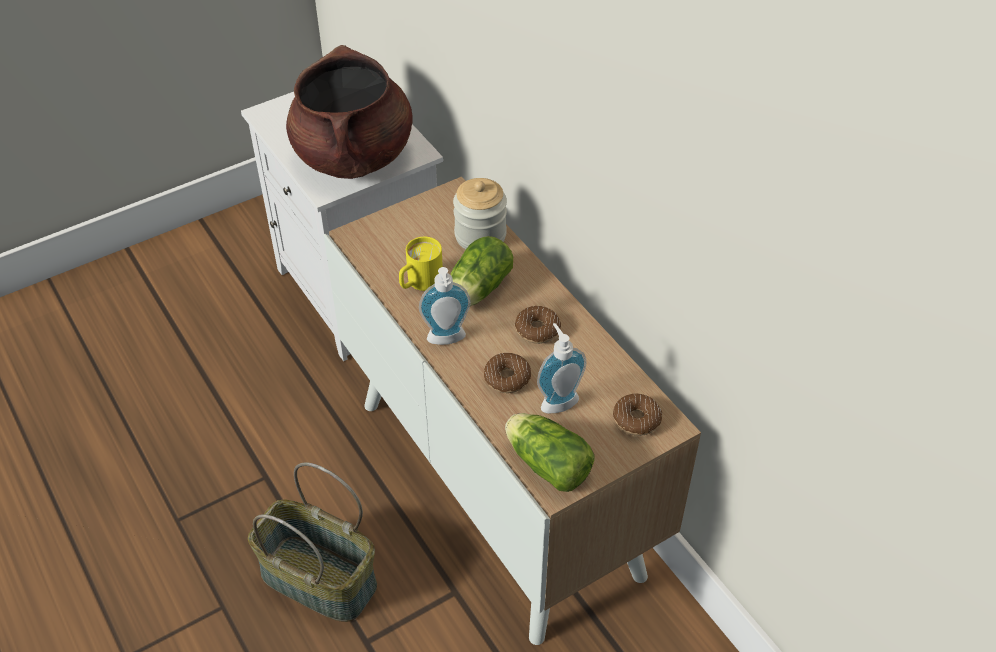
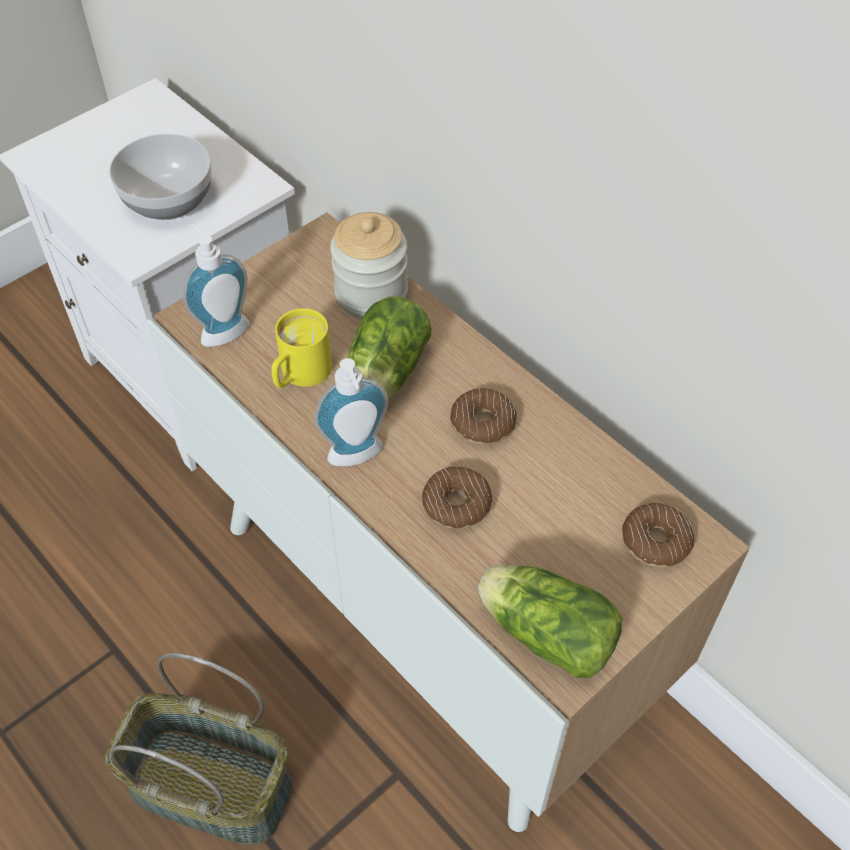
camera: 10 degrees left, 5 degrees up
brown cooking pot [286,45,412,179] -> bowl [109,134,212,220]
soap dispenser [537,323,586,414] -> soap dispenser moved to [183,223,250,347]

